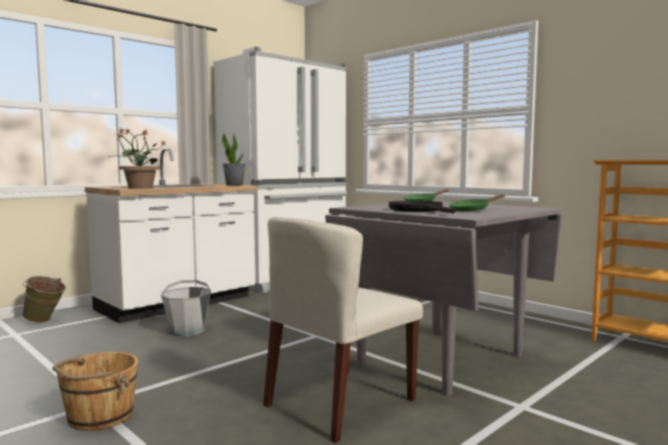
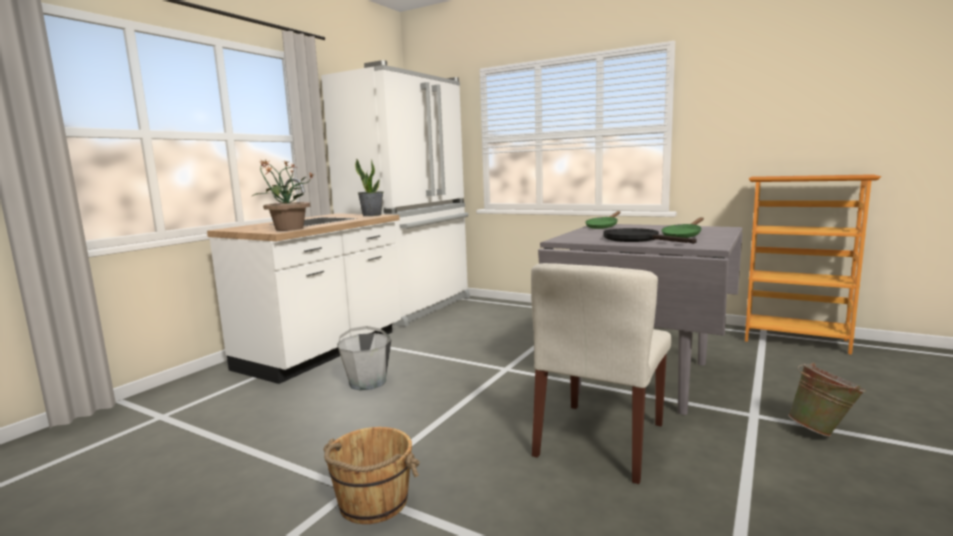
camera: 15 degrees left, 5 degrees up
green bucket [22,276,66,323] -> green bucket moved to [788,363,866,437]

